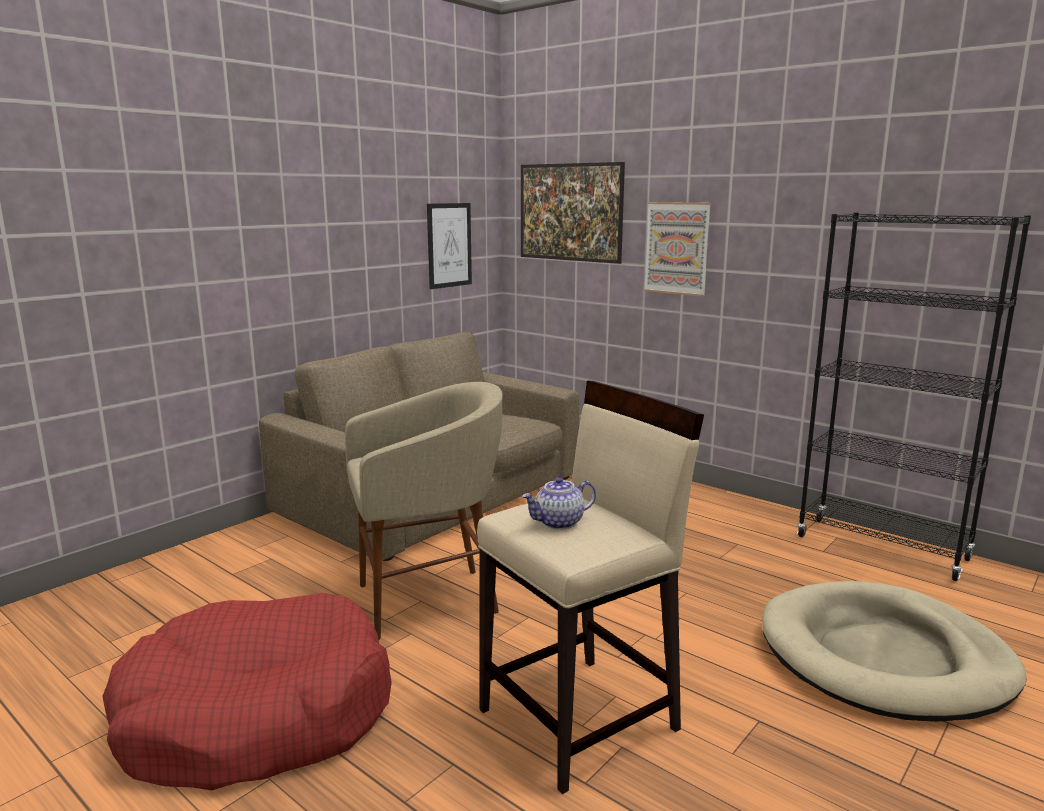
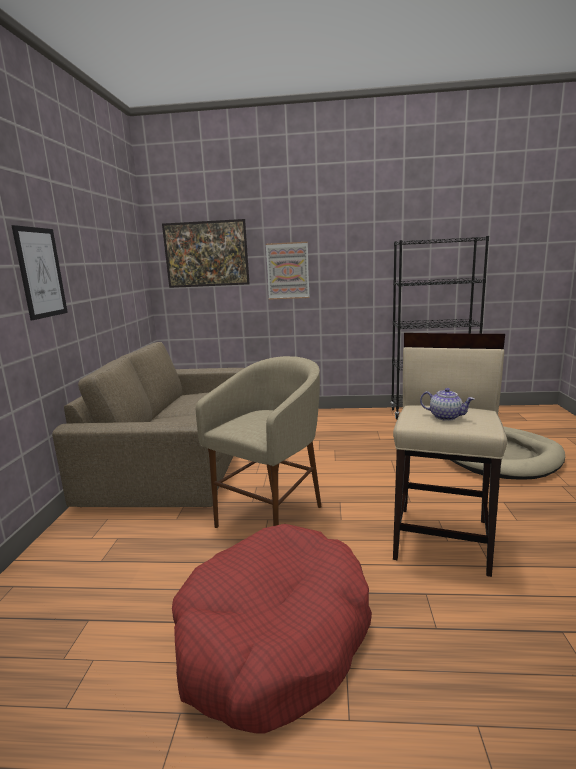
camera: 35 degrees left, 0 degrees up
picture [427,203,472,289] -> picture moved to [11,225,68,320]
teapot [522,477,596,530] -> teapot turned 90 degrees counterclockwise [420,388,474,421]

